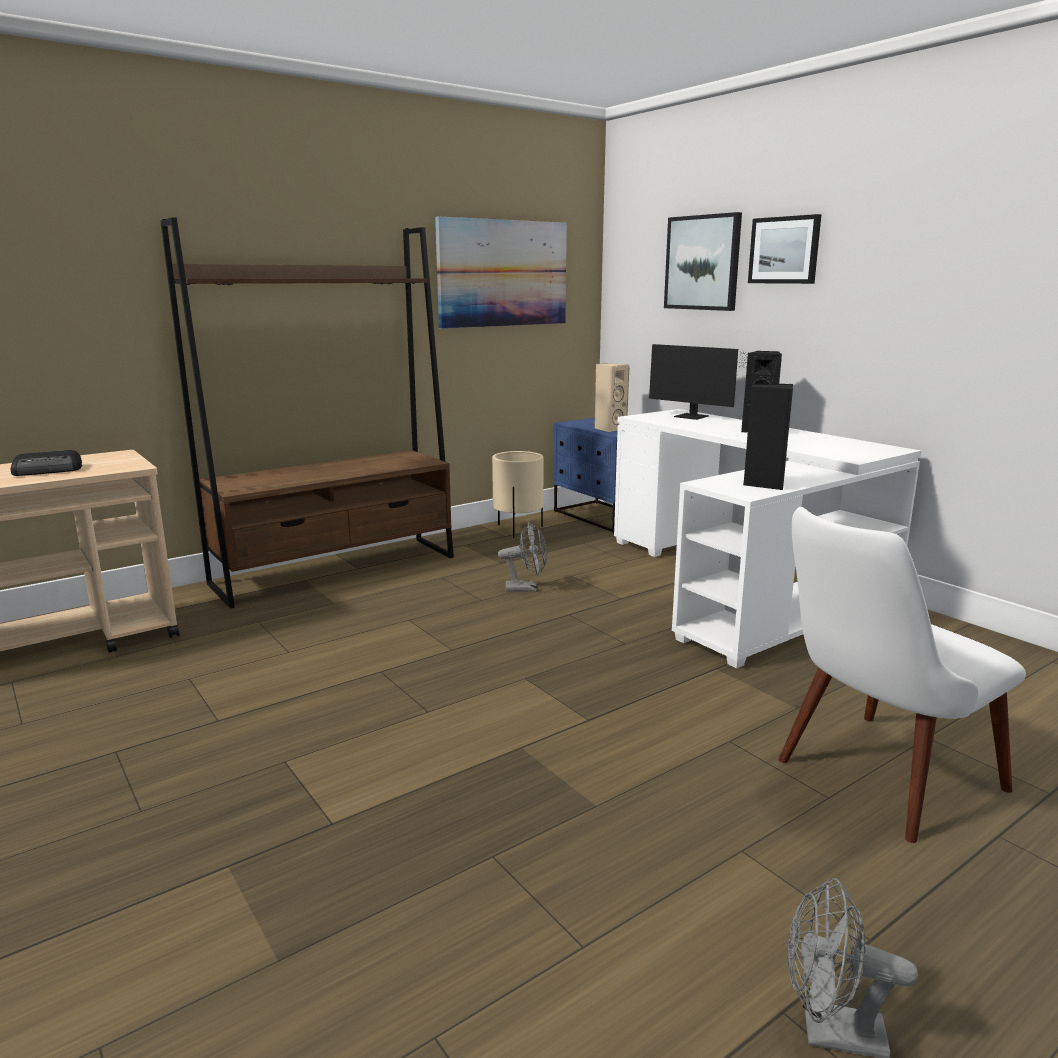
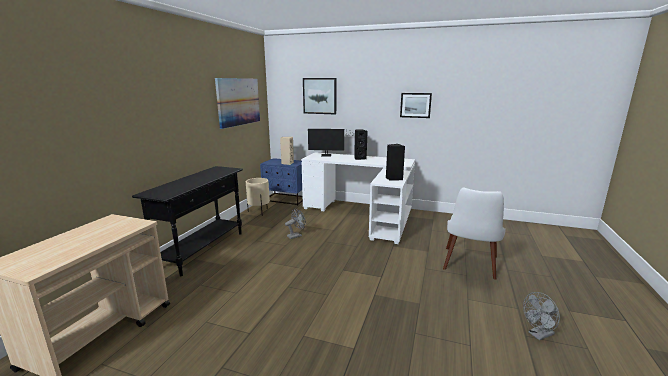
camera: 35 degrees left, 0 degrees up
radio [10,450,82,476] -> none
brown bookcase [160,217,454,609] -> black console table [132,166,243,276]
picture [748,214,821,284] -> picture moved to [400,93,432,118]

